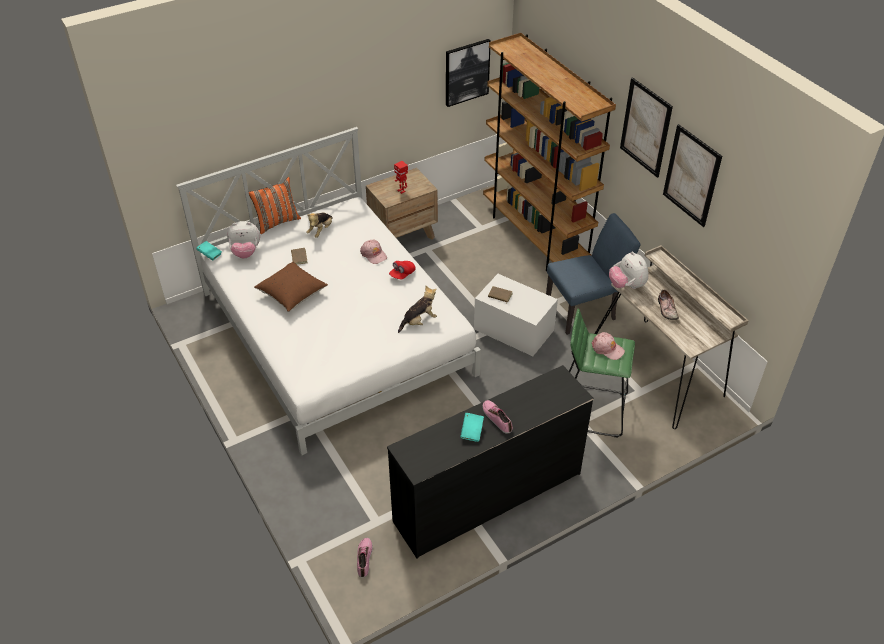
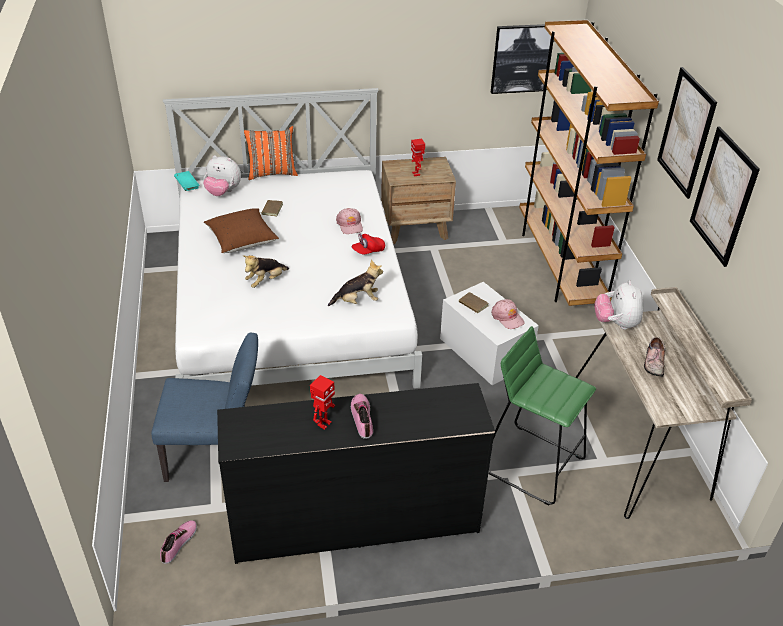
camera: 20 degrees right, 5 degrees down
plush toy [306,212,333,238] -> plush toy moved to [243,255,289,288]
turquoise book [460,413,484,442] -> toy robot [310,375,335,430]
blue chair [546,213,640,335] -> blue chair moved to [151,333,258,482]
pink cap [591,332,625,360] -> pink cap moved to [491,299,525,329]

